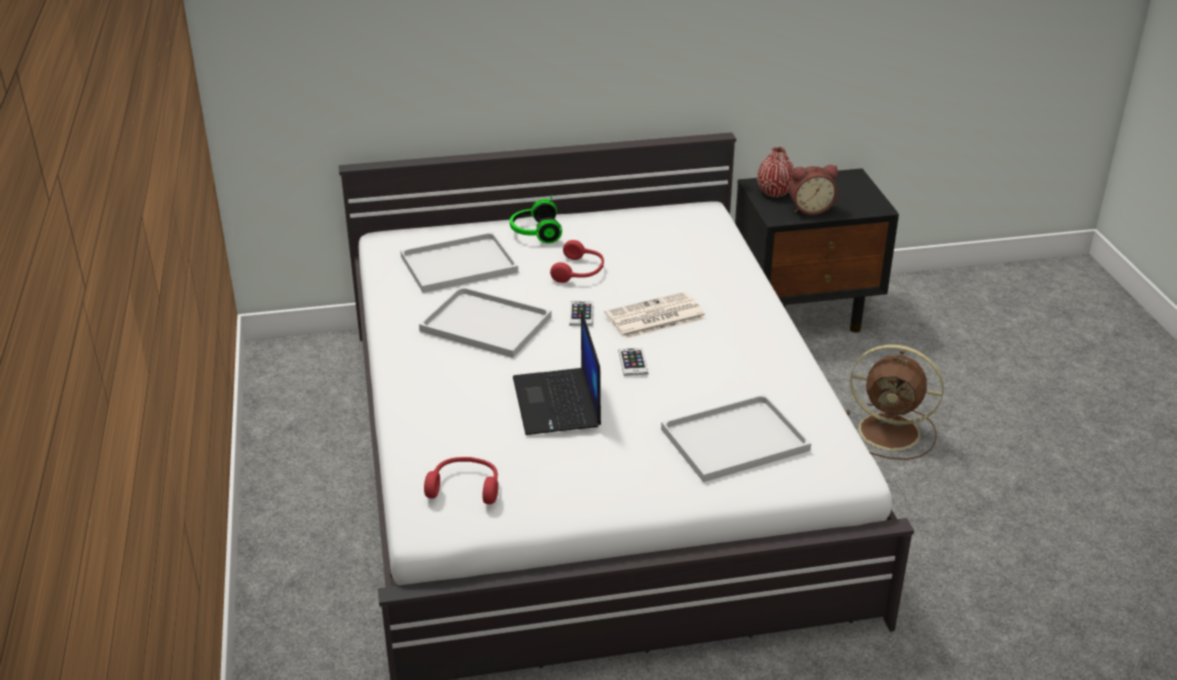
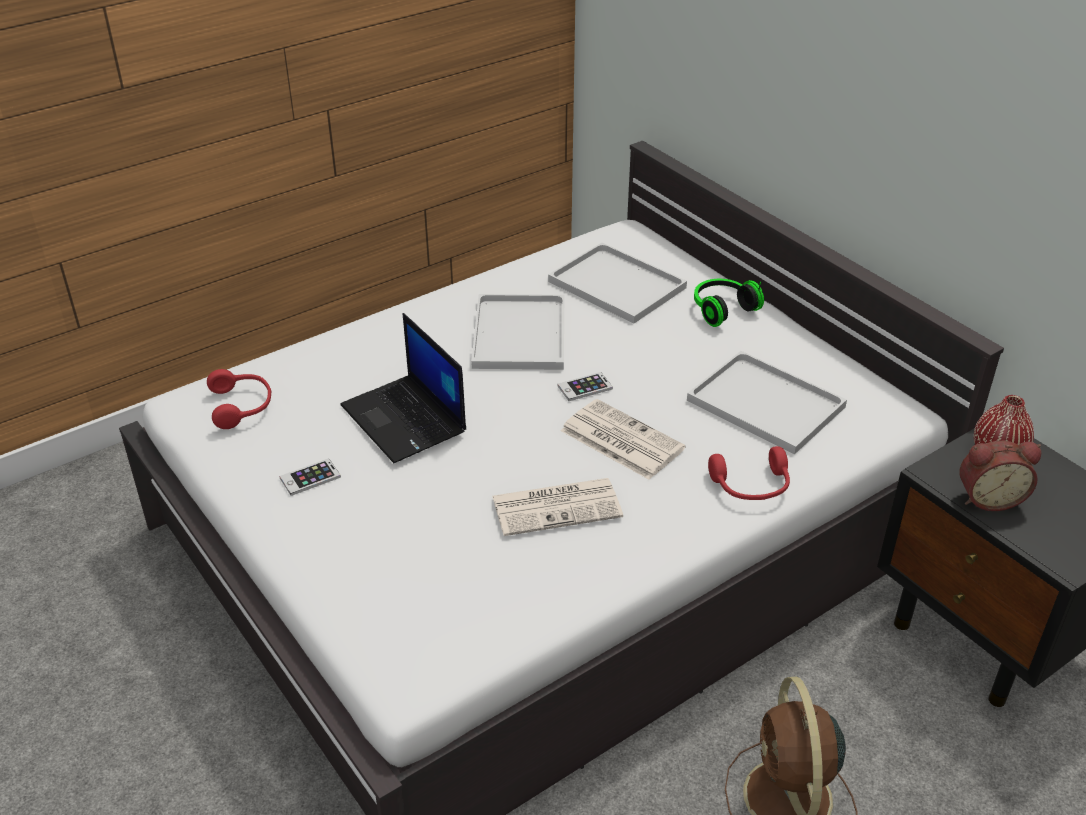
camera: 65 degrees right, 5 degrees up
laptop [513,310,601,435] -> laptop turned 90 degrees counterclockwise [340,313,466,463]
red headphones [550,240,604,283] -> red headphones moved to [708,446,790,500]
phone [619,348,648,376] -> phone moved to [279,458,341,496]
white tray [661,394,811,482] -> white tray moved to [687,351,847,455]
alarm clock [789,165,838,215] -> alarm clock turned 60 degrees counterclockwise [959,441,1041,511]
none -> newspaper [492,478,623,536]

